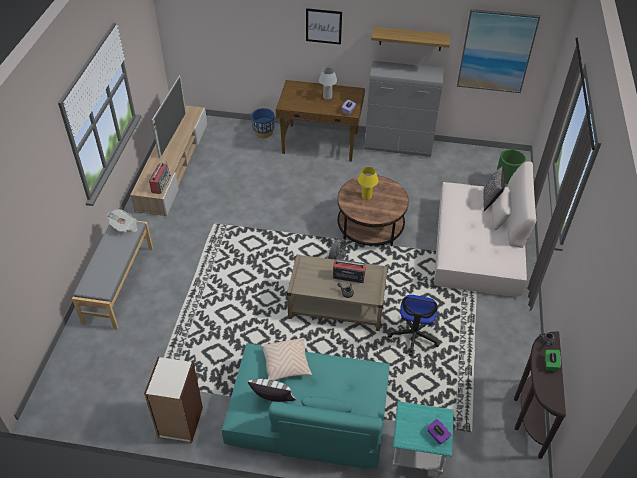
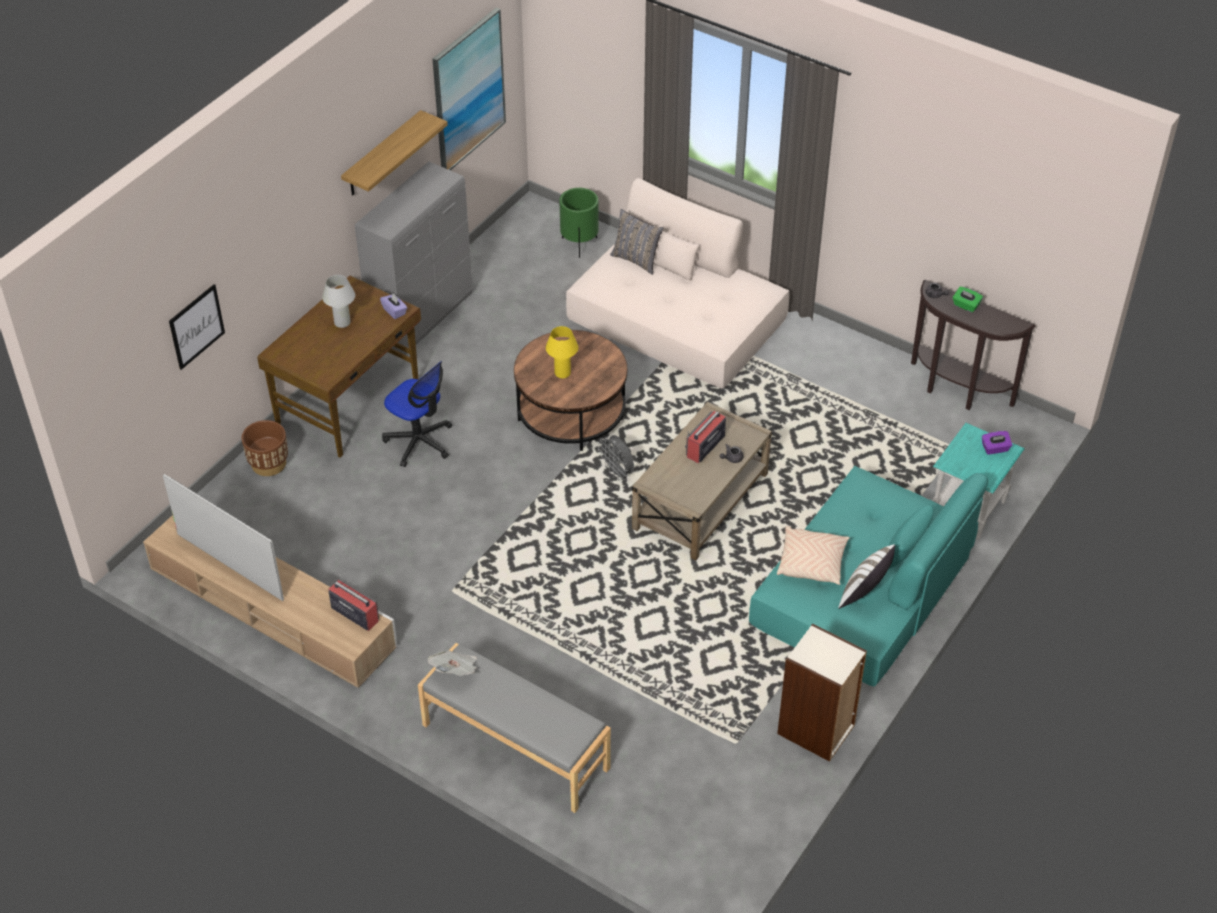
camera: 65 degrees left, 0 degrees up
blue planter [251,108,275,138] -> brown planter [242,420,288,476]
picture [306,8,342,45] -> picture moved to [169,284,225,370]
office chair [387,295,440,356] -> office chair moved to [382,361,452,467]

